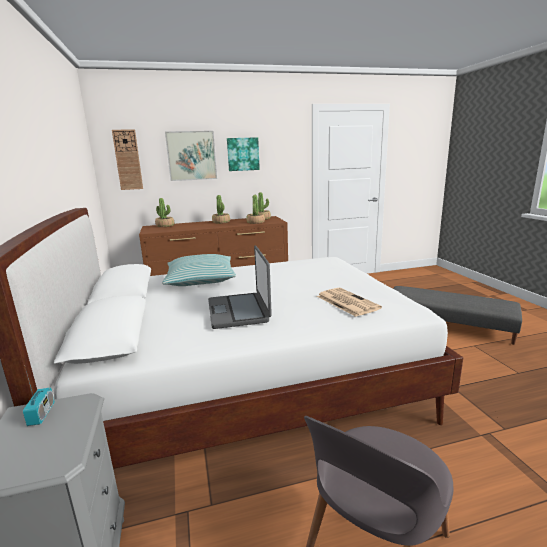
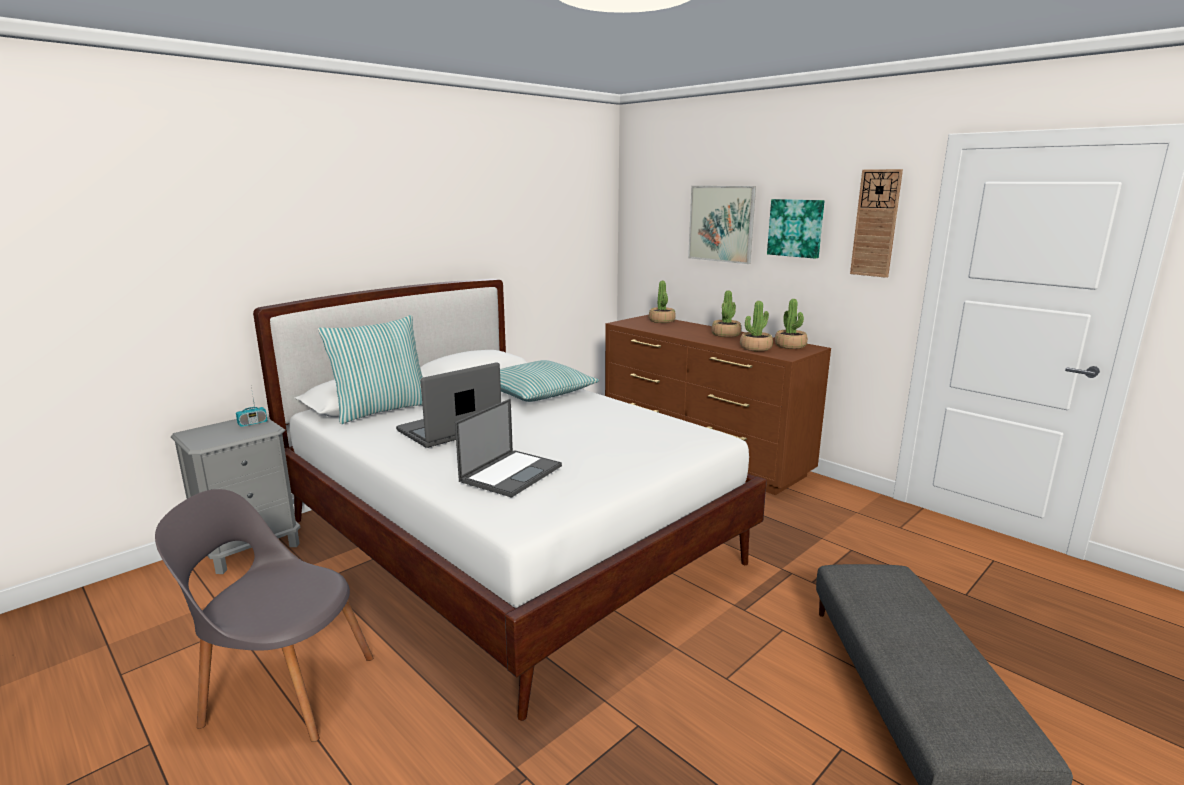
camera: 60 degrees right, 0 degrees up
wall clock [112,129,143,190] -> wall clock moved to [850,169,903,278]
newspaper [317,288,382,317] -> laptop [455,399,562,498]
none -> pillow [318,315,423,424]

